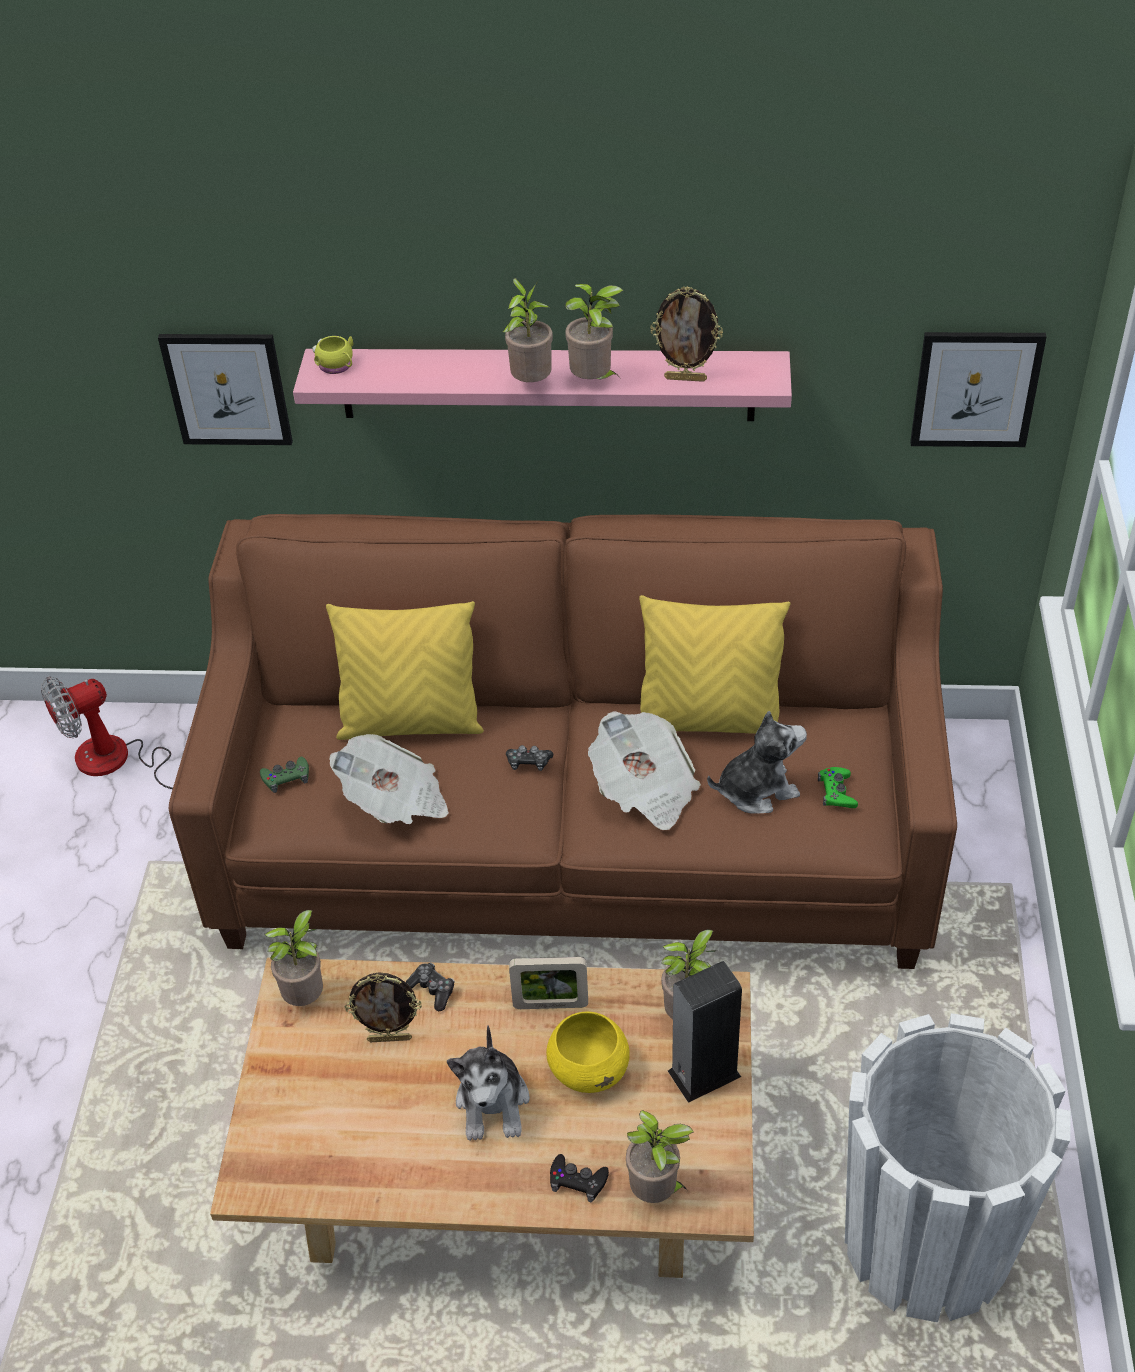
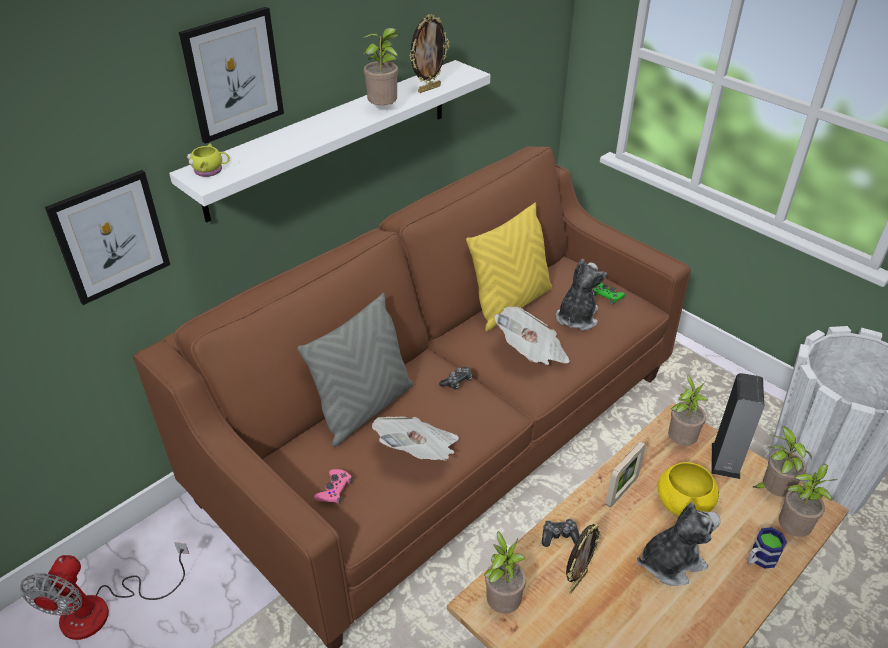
camera: 50 degrees left, 5 degrees down
green game controller [260,757,309,793] -> pink game controller [314,469,353,503]
pink shelf [293,349,792,421] -> white shelf [169,60,490,223]
yellow pillow [326,601,484,740] -> grey pillow [297,293,414,447]
plush toy [447,1026,530,1141] -> plush toy turned 60 degrees counterclockwise [637,502,721,586]
potted plant [503,278,553,382] -> potted plant moved to [753,426,812,497]
black game controller [550,1154,609,1202] -> mug [747,527,787,569]
picture [910,332,1047,447] -> picture moved to [179,7,284,144]

